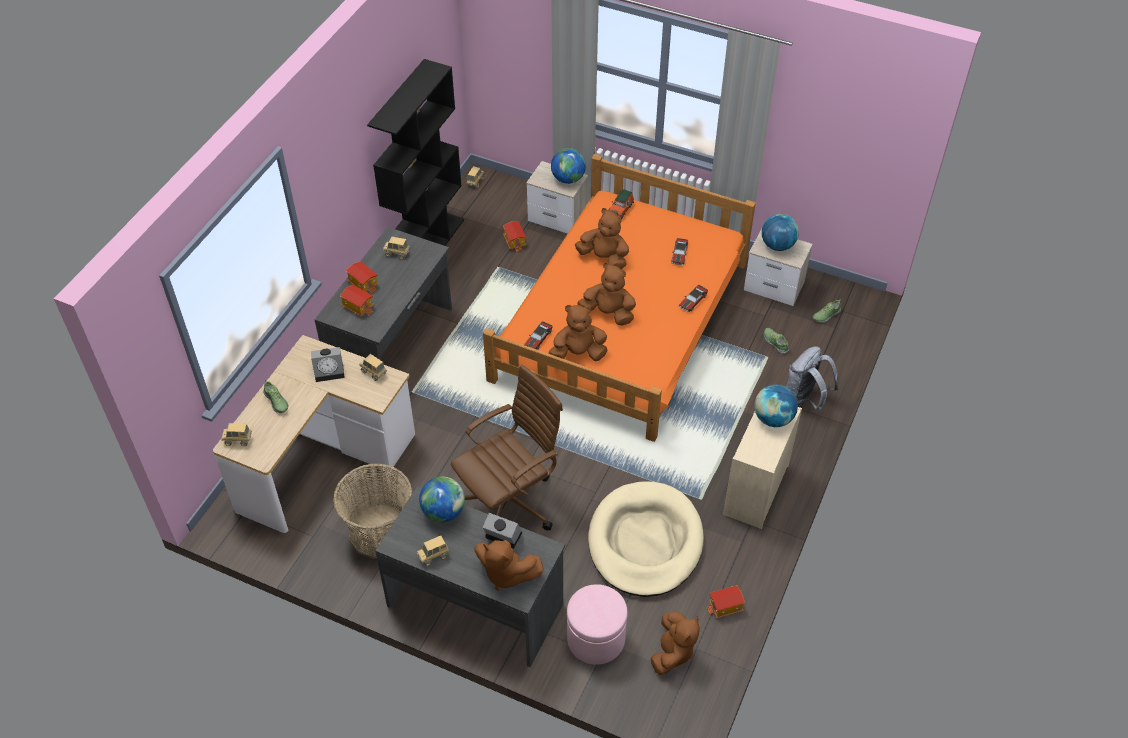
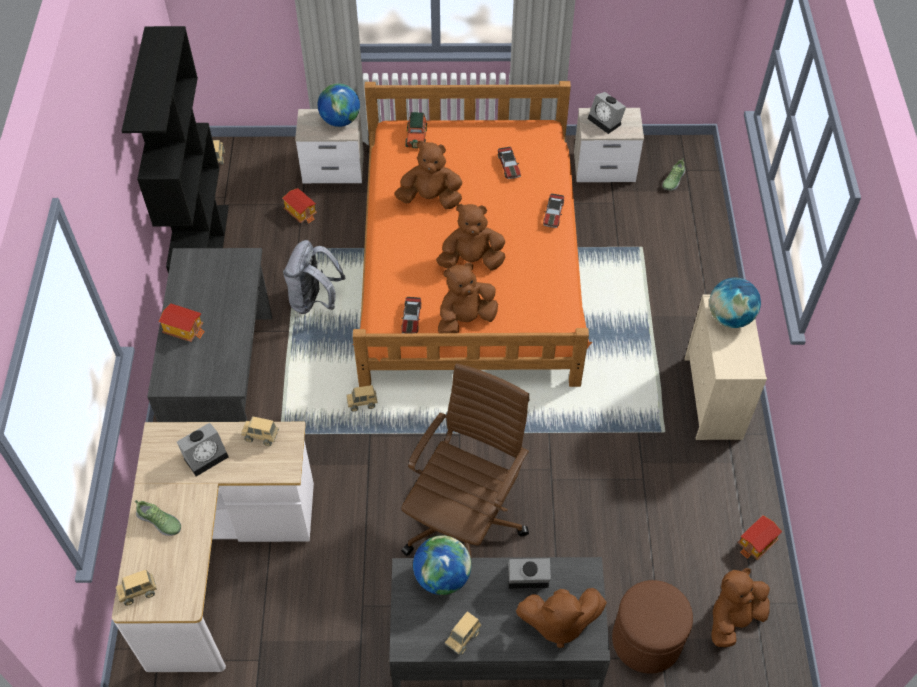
camera: 25 degrees left, 5 degrees up
basket [333,463,412,559] -> none
toy house [340,284,374,316] -> none
toy truck [383,236,410,260] -> toy truck moved to [346,385,378,412]
pink ottoman [567,584,628,665] -> brown ottoman [612,580,693,674]
beige dog bed [588,481,704,597] -> none
brown plush toy [651,611,700,675] -> brown plush toy turned 120 degrees counterclockwise [711,568,770,647]
globe [762,214,799,251] -> alarm clock [588,92,626,134]
shoe [764,328,789,354] -> none
grey backpack [786,346,839,411] -> grey backpack moved to [283,240,345,314]

